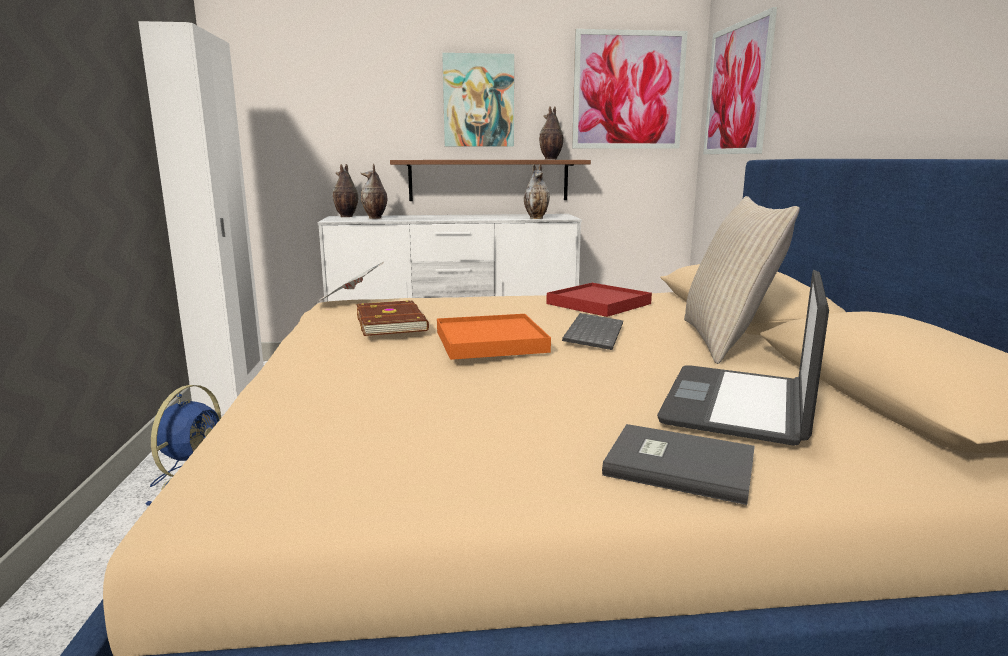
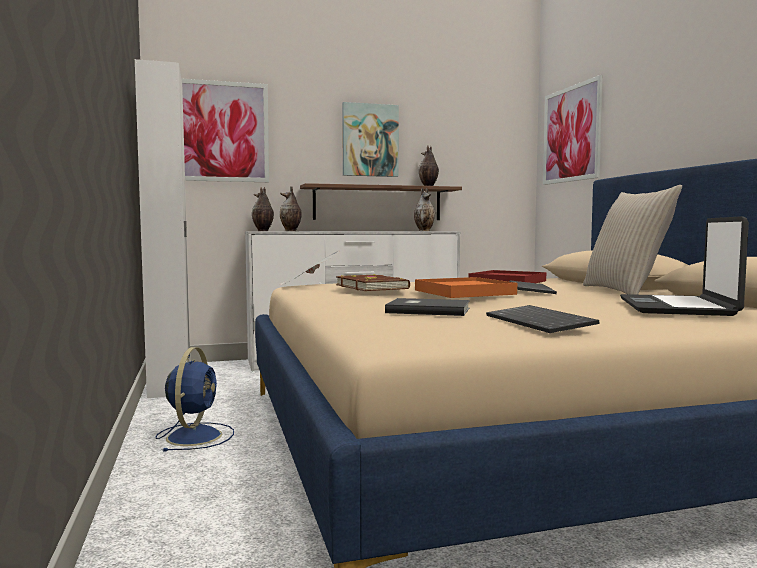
camera: 10 degrees left, 10 degrees down
picture [572,29,688,149] -> picture moved to [181,78,269,182]
grey book [602,424,755,505] -> grey book moved to [385,298,470,316]
none -> keyboard [486,305,599,333]

